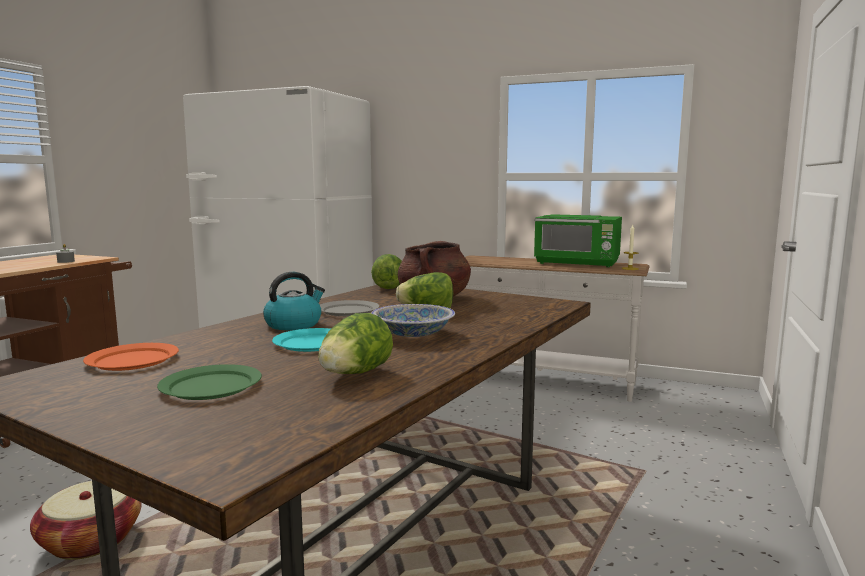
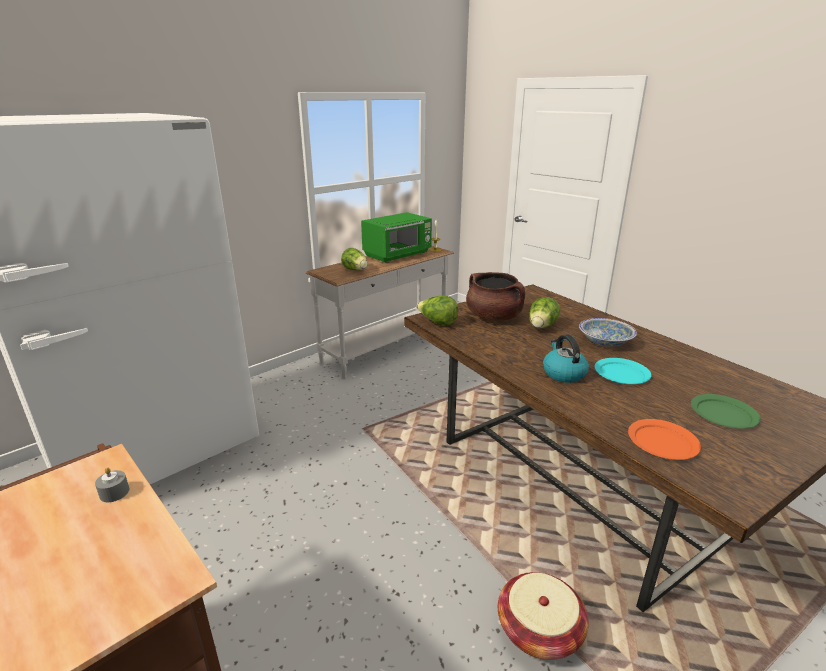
camera: 65 degrees left, 15 degrees up
lettuce [318,313,393,374] -> lettuce moved to [341,248,368,270]
grey plate [320,300,379,316] -> none

